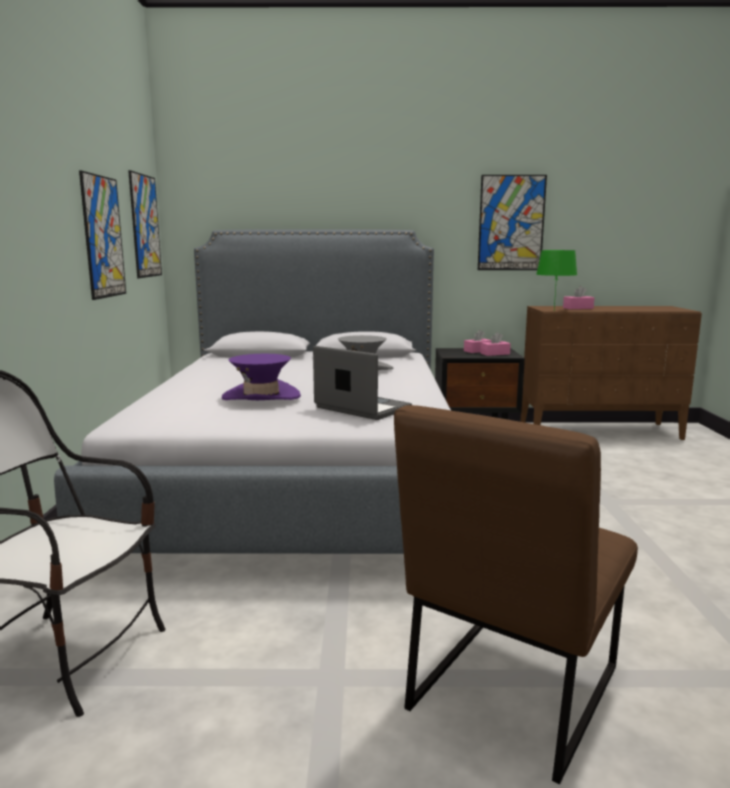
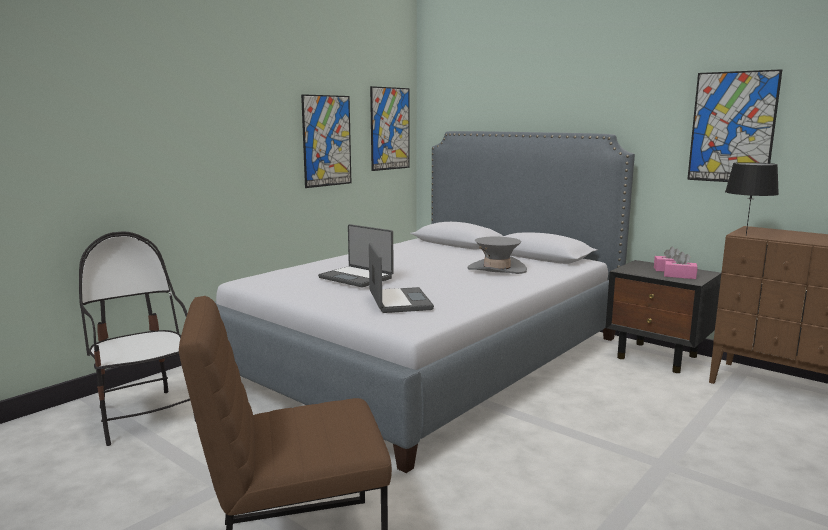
camera: 40 degrees right, 0 degrees up
purple hat [222,354,301,400] -> laptop [318,224,394,287]
green table lamp [536,250,577,309] -> black table lamp [725,162,779,235]
pink tissue box [563,286,595,309] -> none

